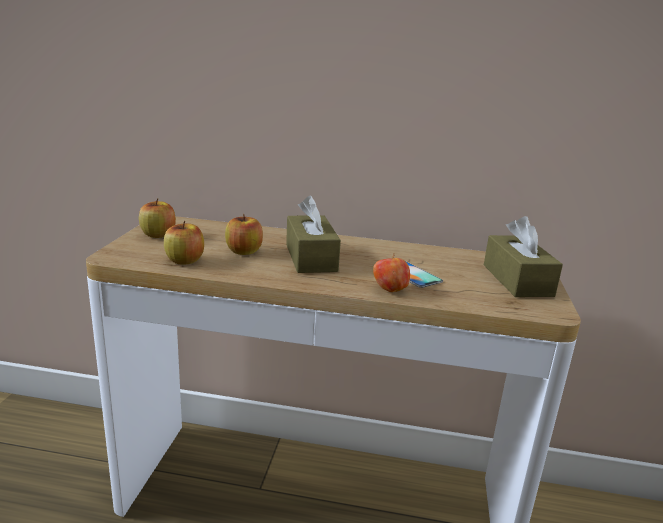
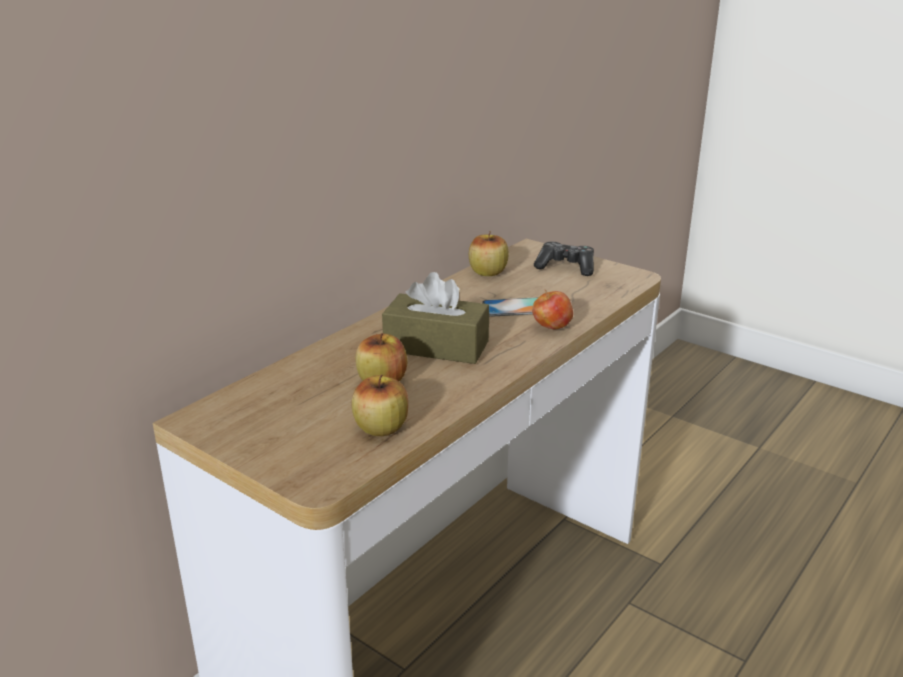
camera: 60 degrees left, 5 degrees up
apple [139,198,176,238] -> apple moved to [469,231,508,276]
brown tissue box [484,216,563,297] -> game controller [534,242,594,276]

